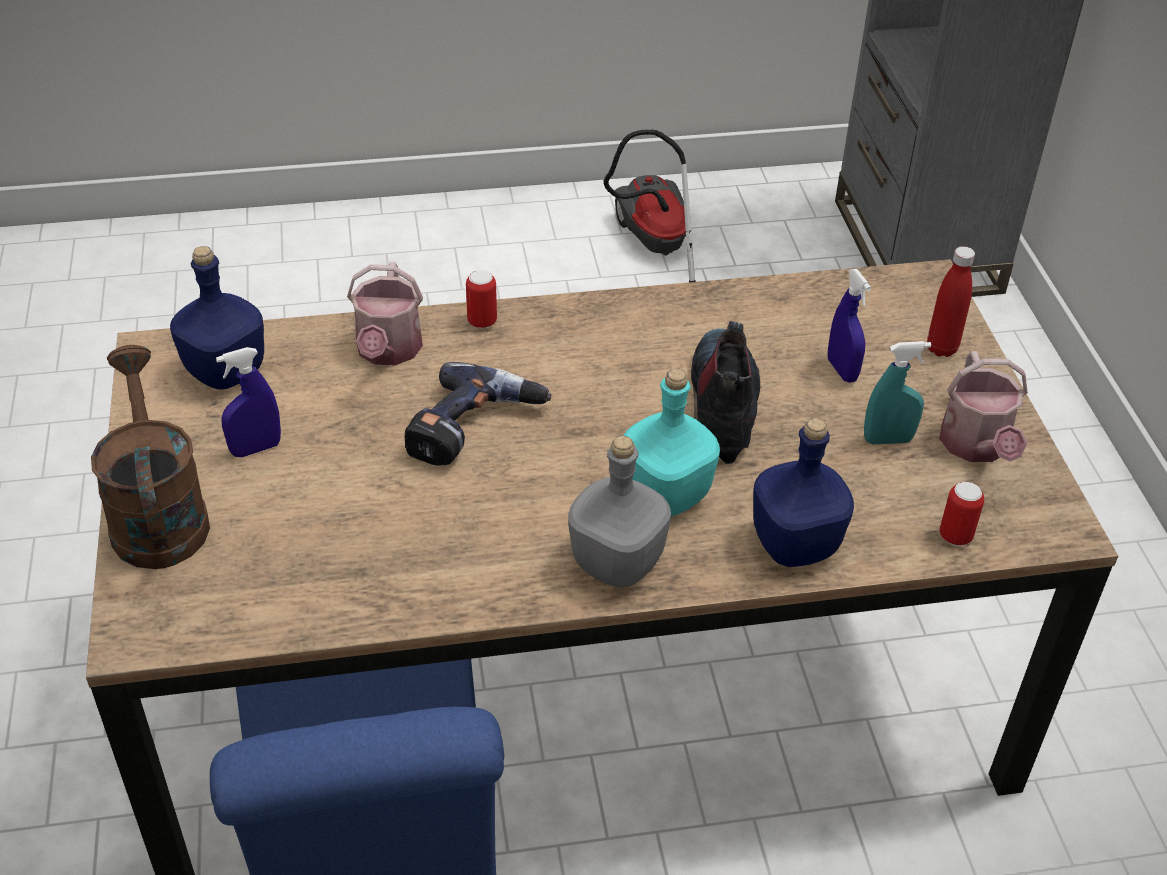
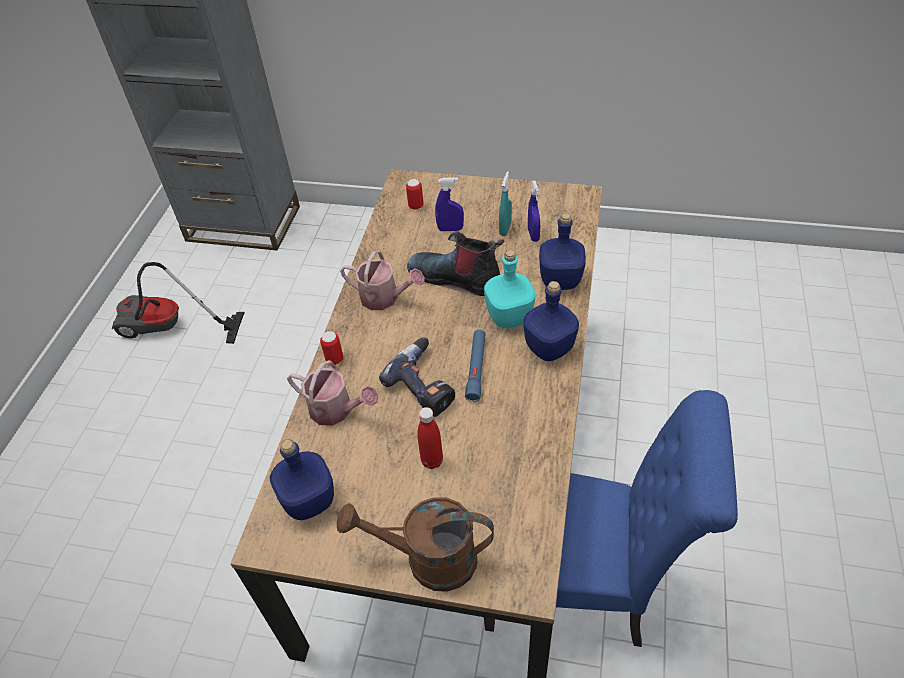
camera: 65 degrees left, 5 degrees up
blue spray bottle [216,347,281,457] -> blue spray bottle moved to [528,181,540,242]
grey bottle [568,436,671,588] -> blue bottle [524,281,579,361]
red bottle [927,246,975,357] -> red bottle moved to [417,407,443,469]
watering can [939,351,1028,462] -> watering can moved to [340,251,425,310]
can [940,482,984,546] -> can moved to [406,179,424,210]
none -> blue flashlight [465,329,486,402]

